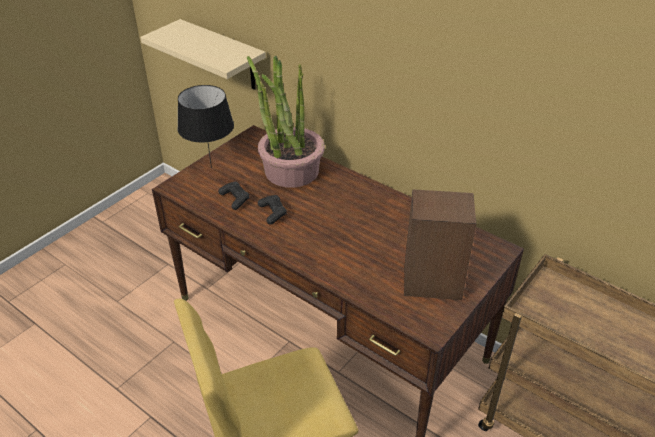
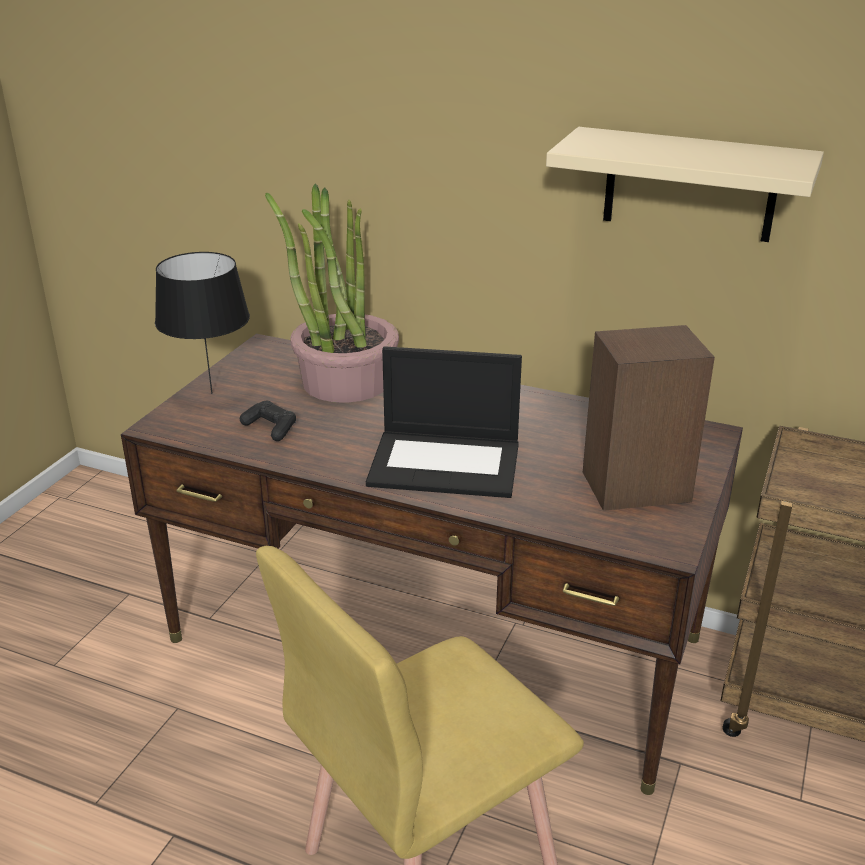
camera: 15 degrees left, 10 degrees down
beige shelf [140,19,266,90] -> beige shelf moved to [546,127,824,242]
black game controller [258,195,287,224] -> none
none -> laptop [366,346,522,498]

